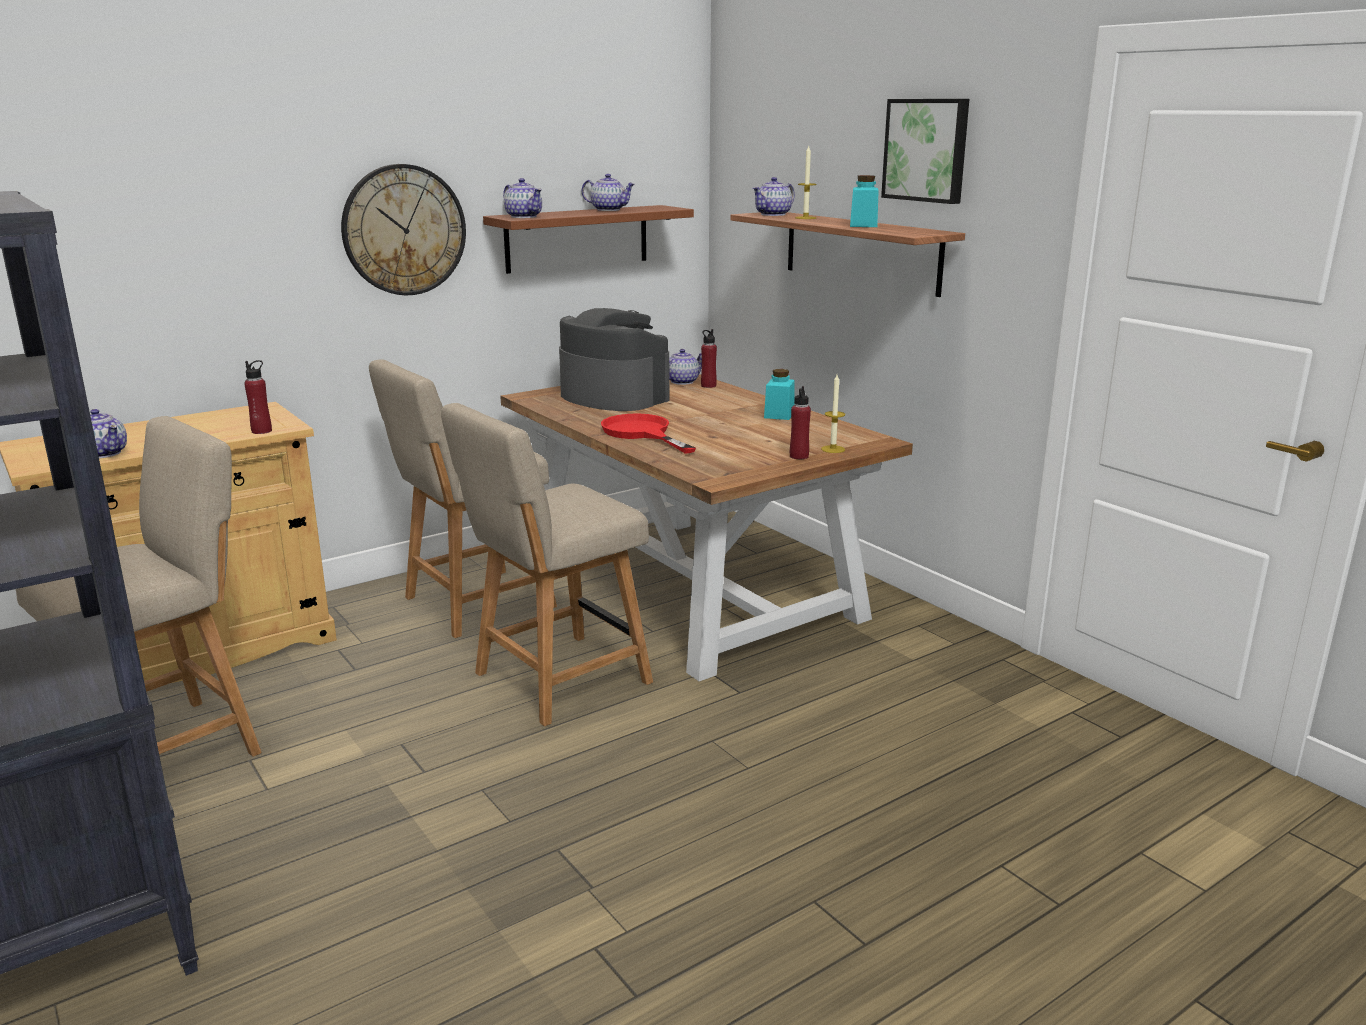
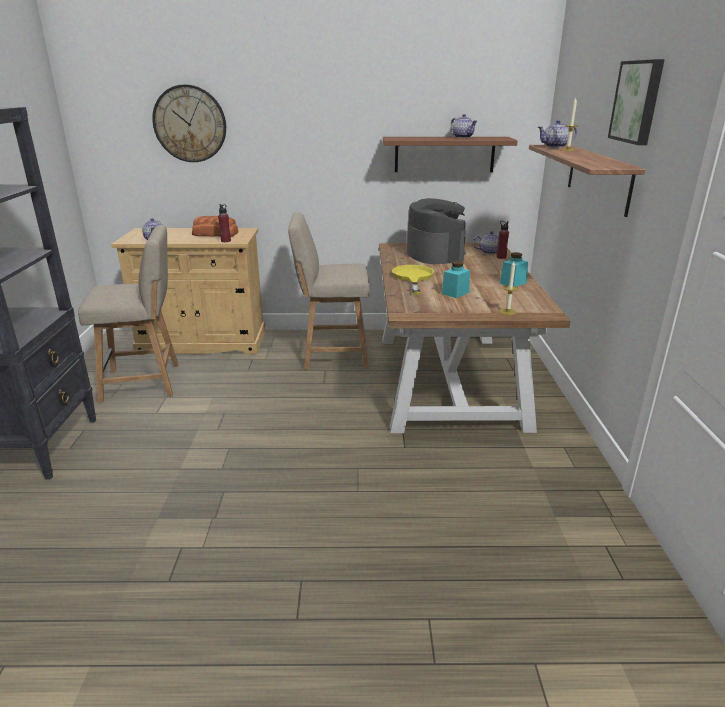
camera: 35 degrees right, 5 degrees up
wall clock [341,164,466,295] -> wall clock moved to [152,84,226,162]
beige chair [441,403,653,726] -> none
teapot [503,178,542,218] -> none
red frying pan [601,413,696,454] -> yellow frying pan [392,265,434,295]
red bottle [790,386,811,459] -> none
turquoise jar [850,175,879,227] -> turquoise jar moved to [442,261,470,298]
none -> bread [192,216,239,237]

